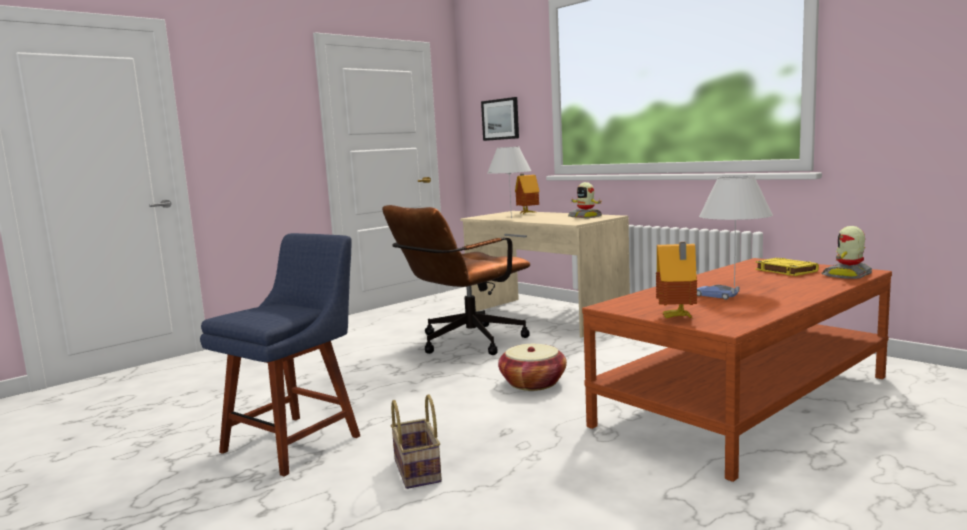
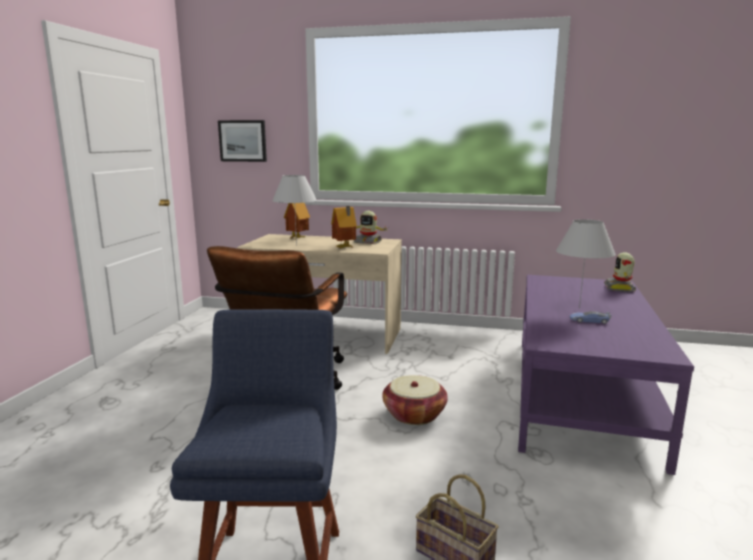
camera: 35 degrees left, 5 degrees up
brown coffee table [582,258,892,482] -> purple coffee table [518,275,694,475]
toy house [656,242,697,318] -> toy house moved to [331,206,357,248]
yellow book [755,258,819,276] -> none

